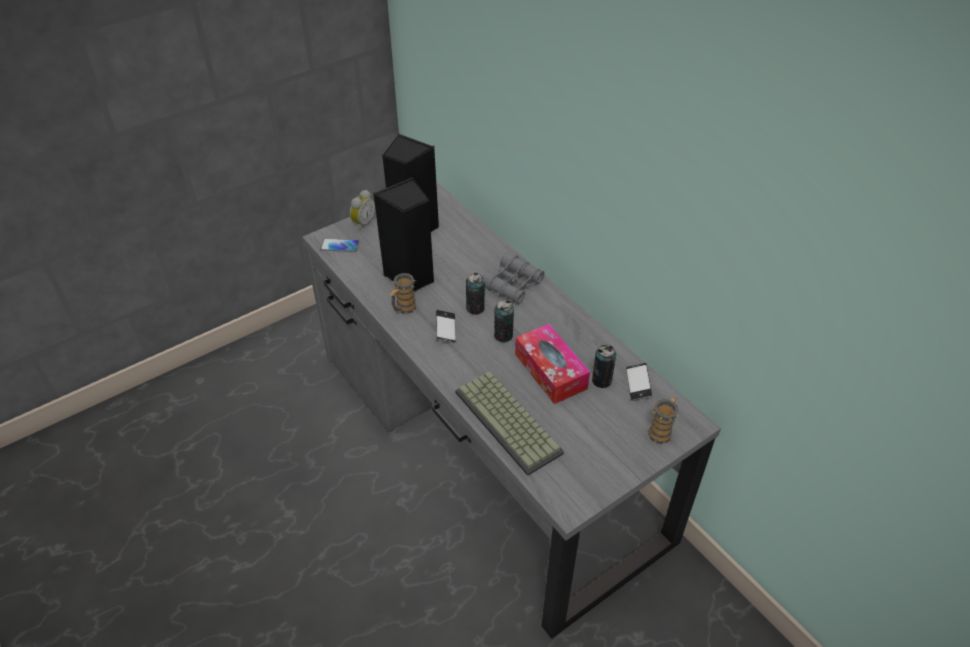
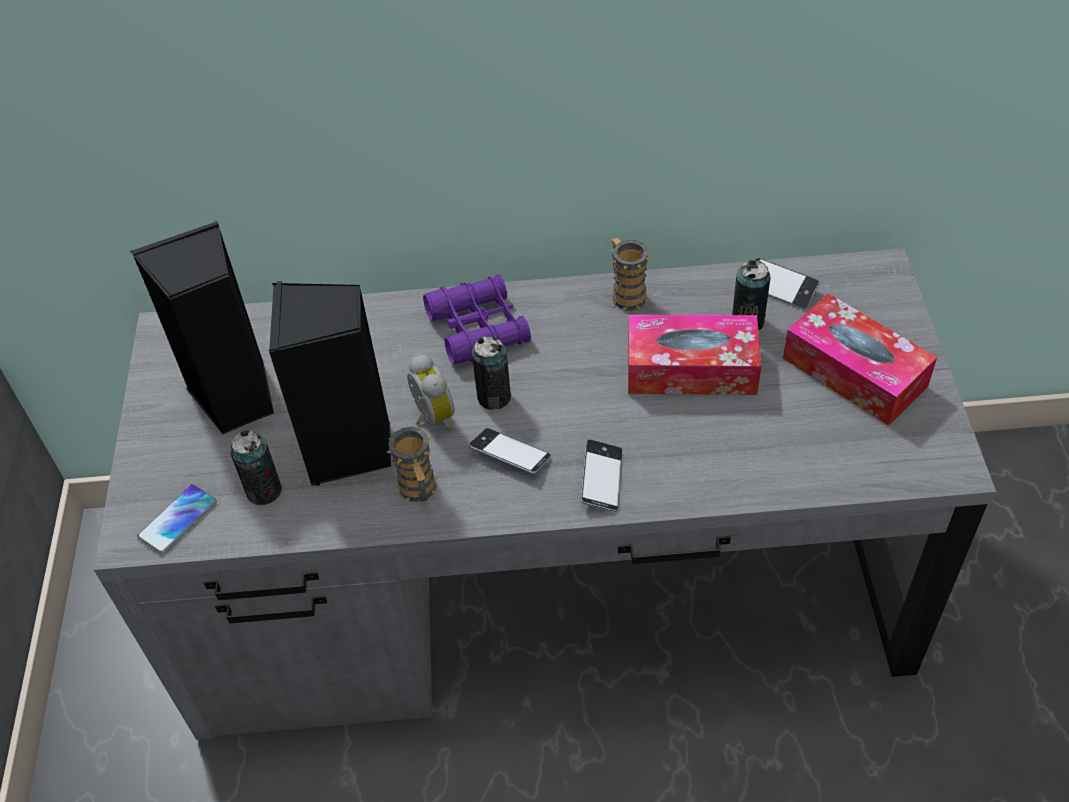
camera: 55 degrees left, 5 degrees up
alarm clock [350,190,375,231] -> alarm clock moved to [407,354,455,431]
keyboard [455,372,564,476] -> none
grey binoculars [482,252,545,304] -> purple binoculars [423,274,531,364]
can [494,300,514,342] -> can moved to [230,430,282,505]
mug [648,397,679,444] -> mug moved to [611,238,651,311]
none -> phone [580,439,623,512]
none -> tissue box [783,293,937,426]

